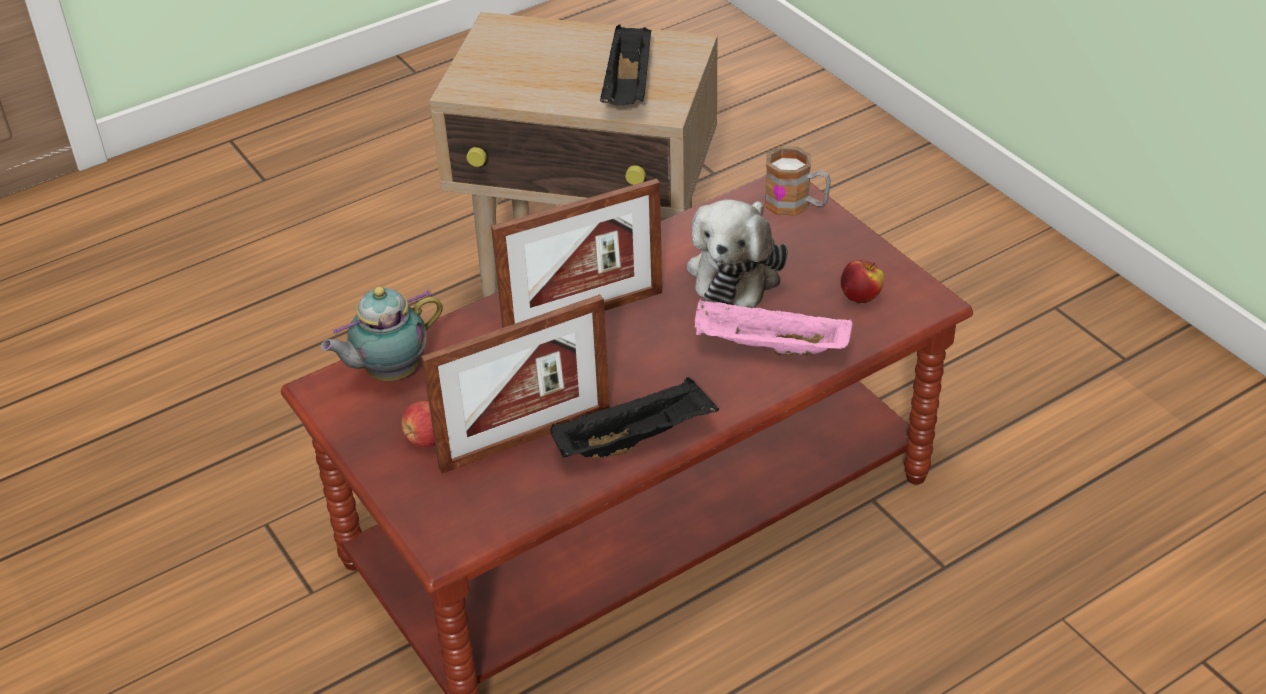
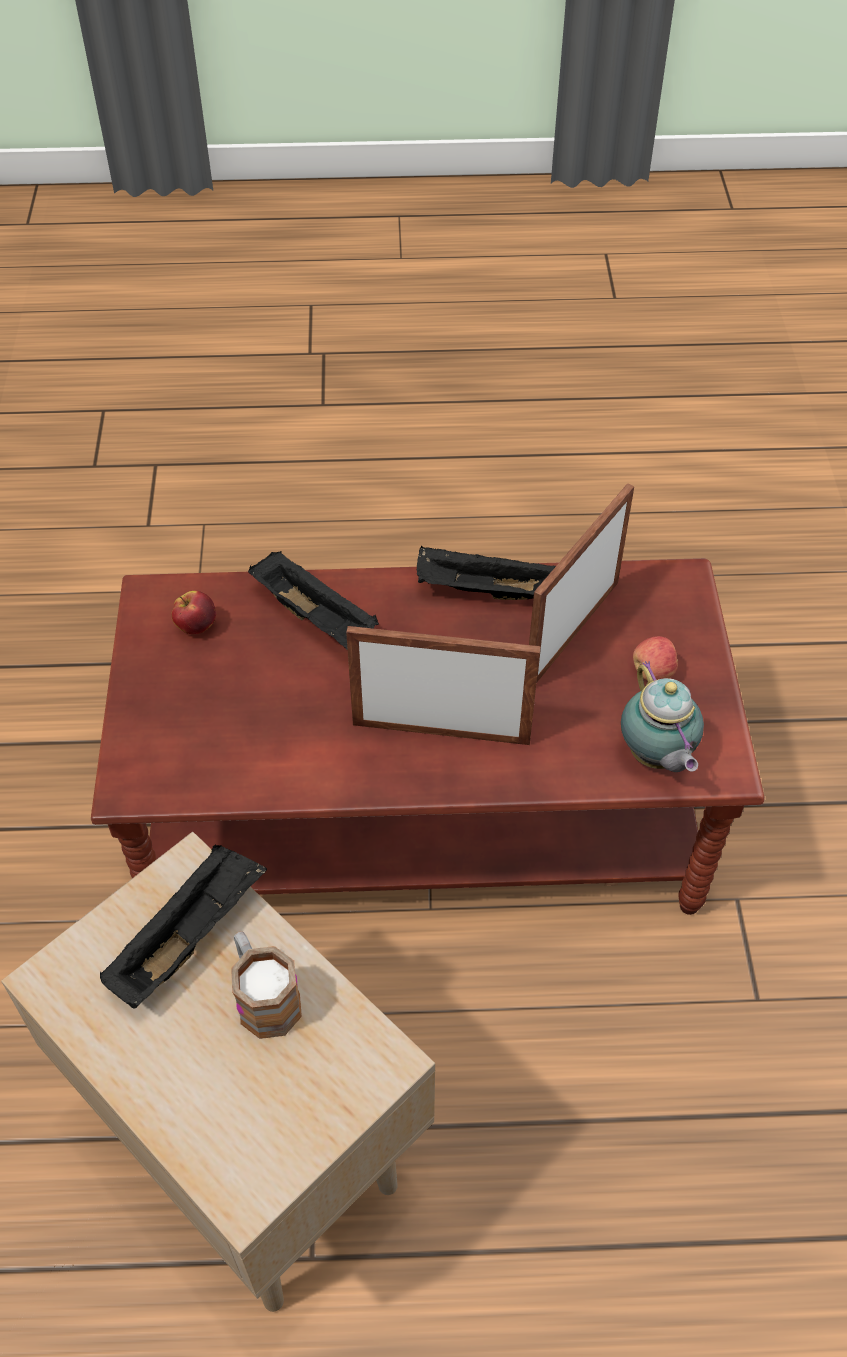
camera: 150 degrees left, 10 degrees up
teapot [321,287,443,381] -> teapot turned 75 degrees clockwise [621,661,704,772]
picture frame [421,294,610,474] -> picture frame turned 60 degrees counterclockwise [529,483,634,682]
plush toy [687,200,788,308] -> none
pink tray [695,299,853,355] -> black tray [248,551,379,650]
mug [765,146,831,216] -> mug moved to [231,931,302,1039]

